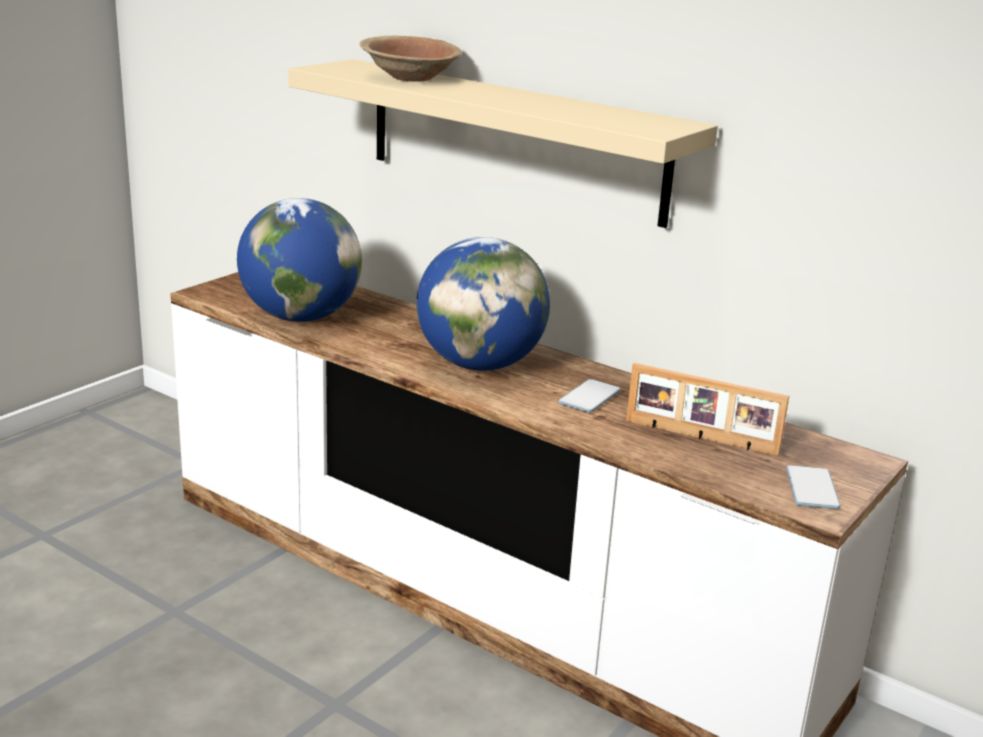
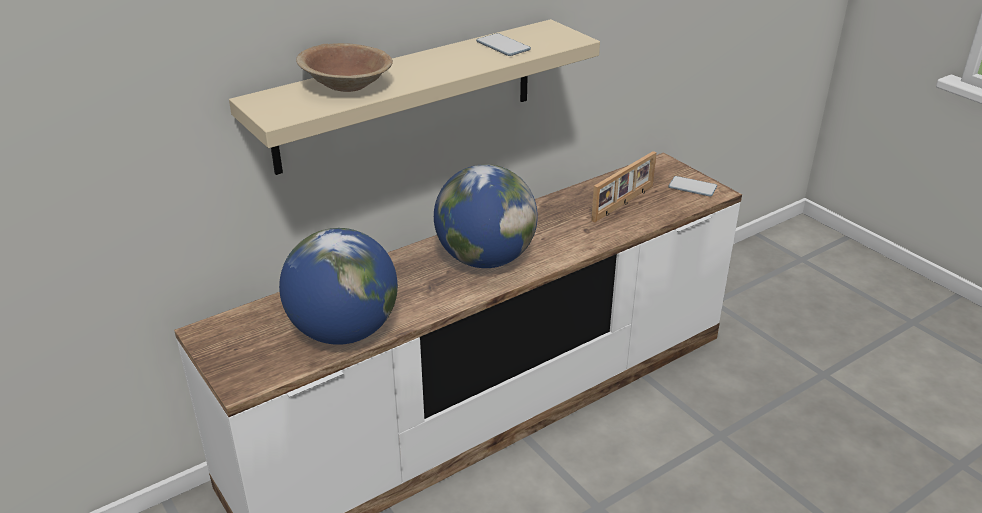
camera: 70 degrees left, 10 degrees up
phone [558,379,621,413] -> phone moved to [476,33,531,56]

